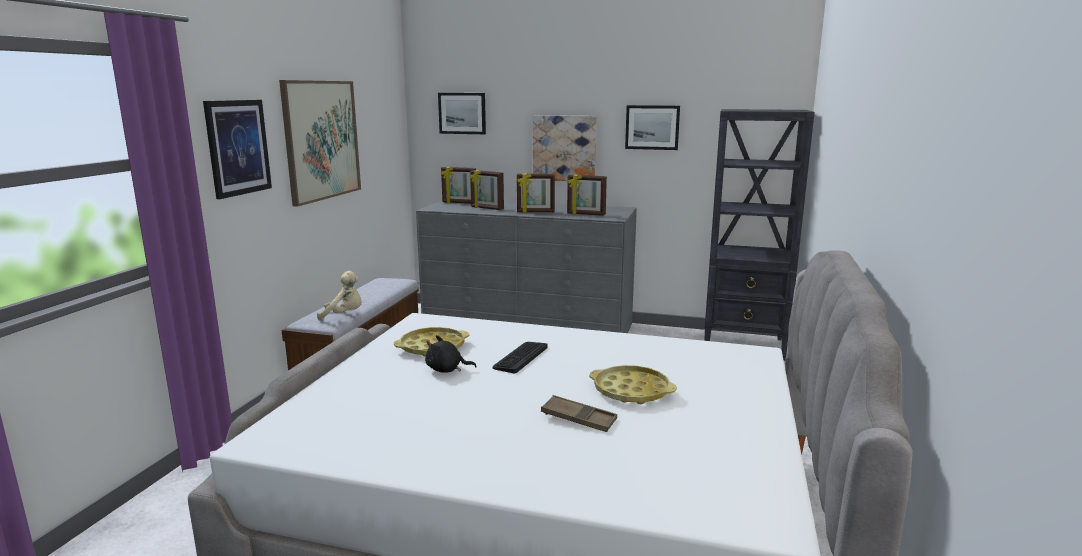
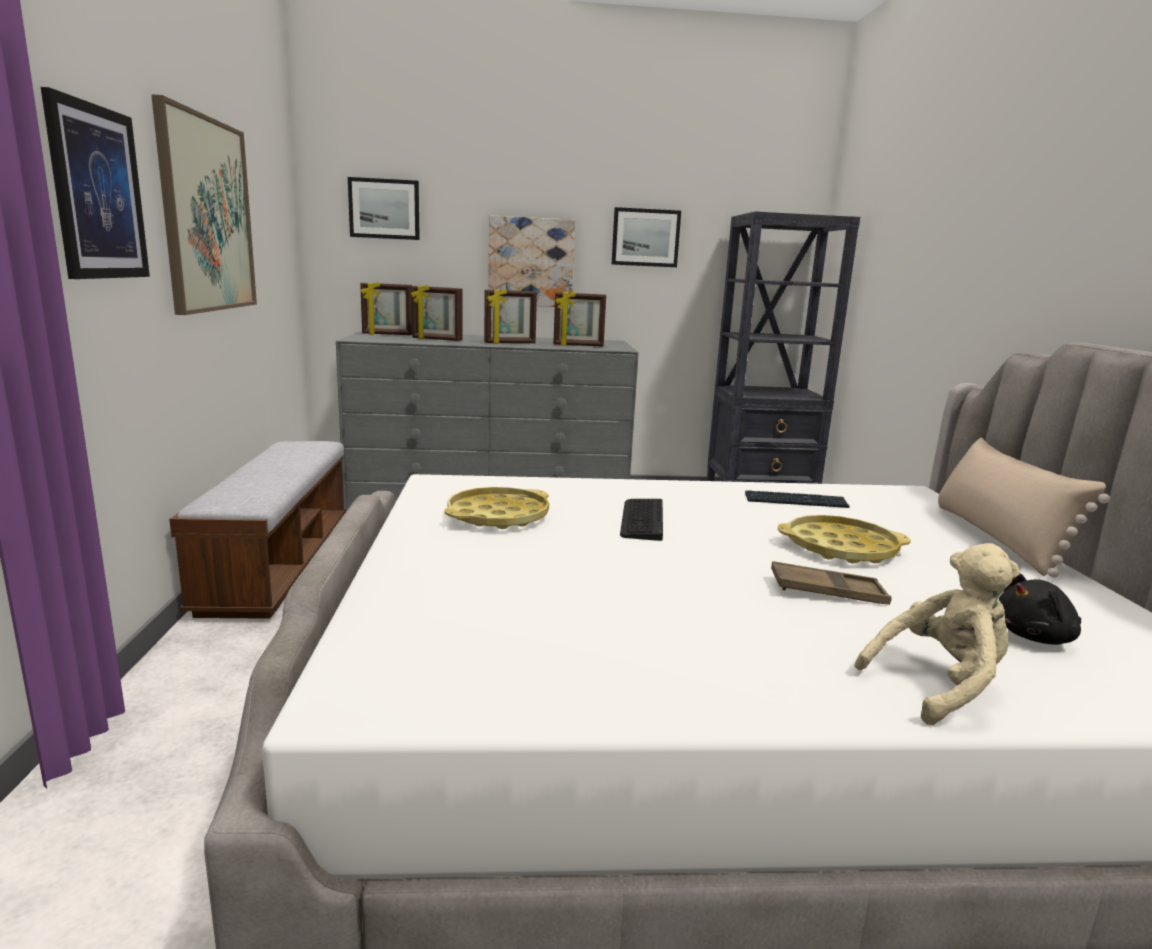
camera: 20 degrees left, 0 degrees up
beige plush toy [317,271,362,321] -> beige plush toy moved to [855,543,1020,725]
black plush toy [425,335,477,373] -> black plush toy moved to [999,573,1081,645]
none -> keyboard [745,490,850,508]
none -> beige pillow [938,438,1110,577]

